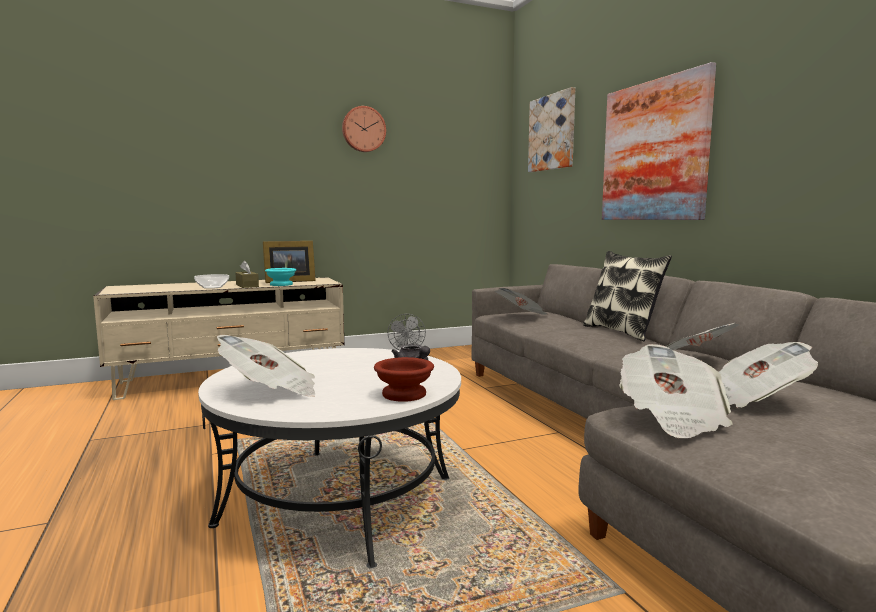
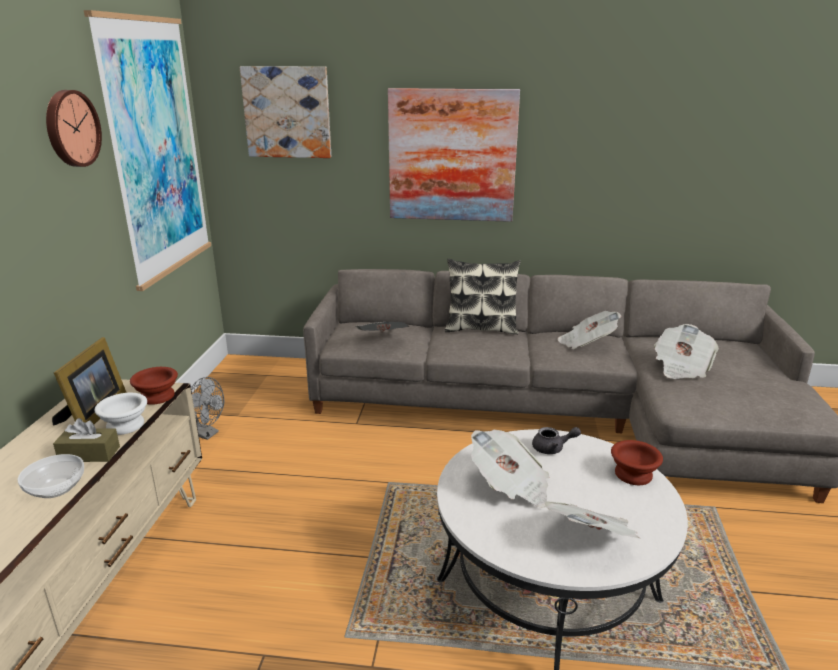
camera: 60 degrees left, 15 degrees up
turquoise bowl [265,268,296,286] -> white bowl [94,393,147,435]
newspaper [619,344,732,438] -> newspaper moved to [471,430,549,508]
none -> picture [84,10,211,291]
none -> brown bowl [130,367,178,405]

